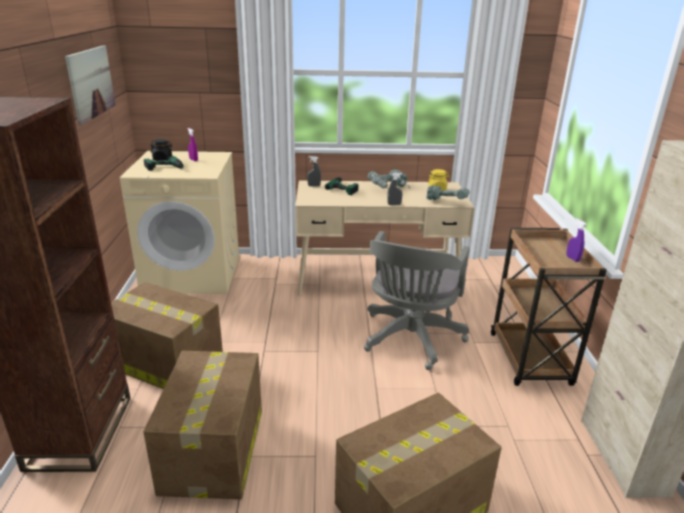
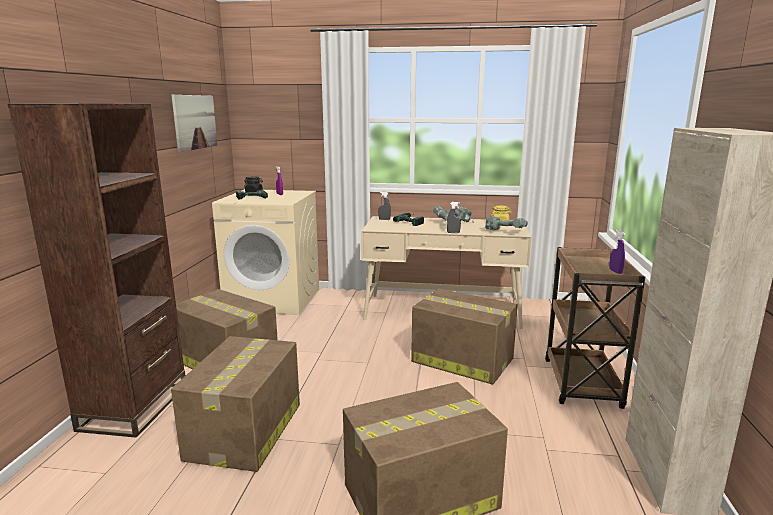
camera: 10 degrees right, 10 degrees down
grey office chair [364,231,470,370] -> cardboard box [411,289,518,385]

